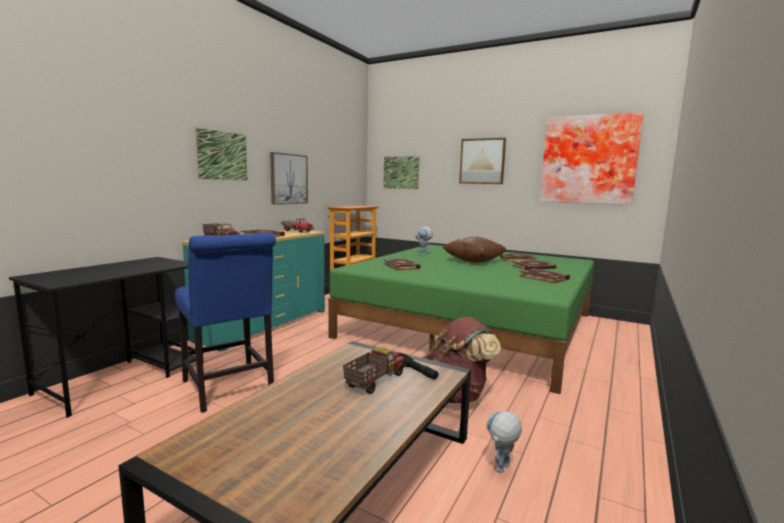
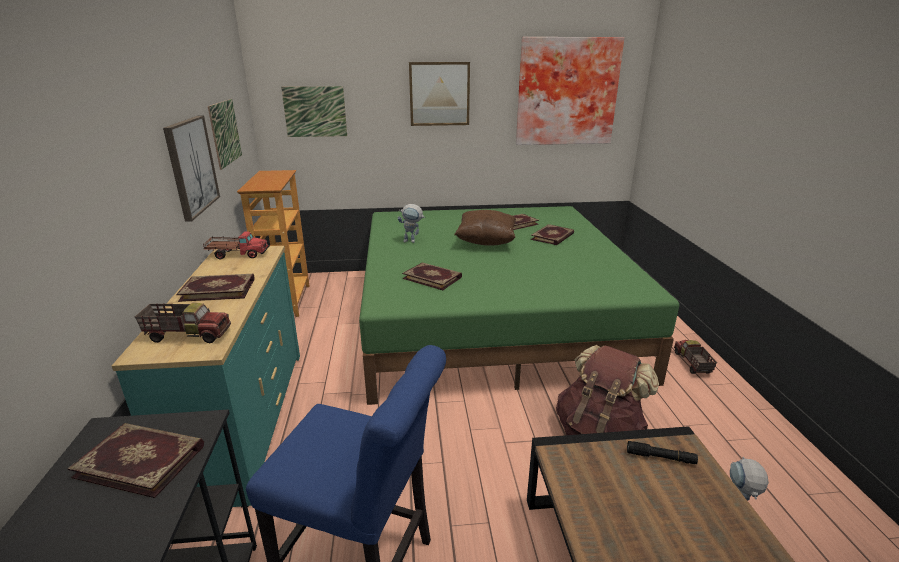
camera: 35 degrees left, 15 degrees up
picture [195,128,247,180] -> picture moved to [208,99,242,170]
toy truck [343,347,405,394] -> toy truck moved to [674,340,717,374]
book [519,269,570,283] -> book moved to [67,423,204,498]

